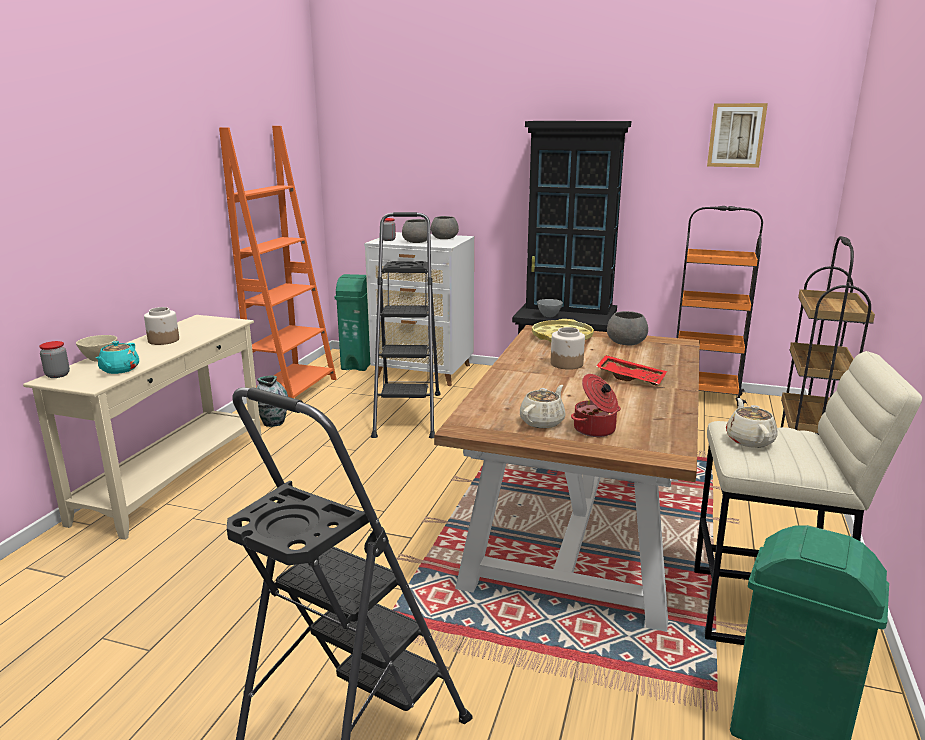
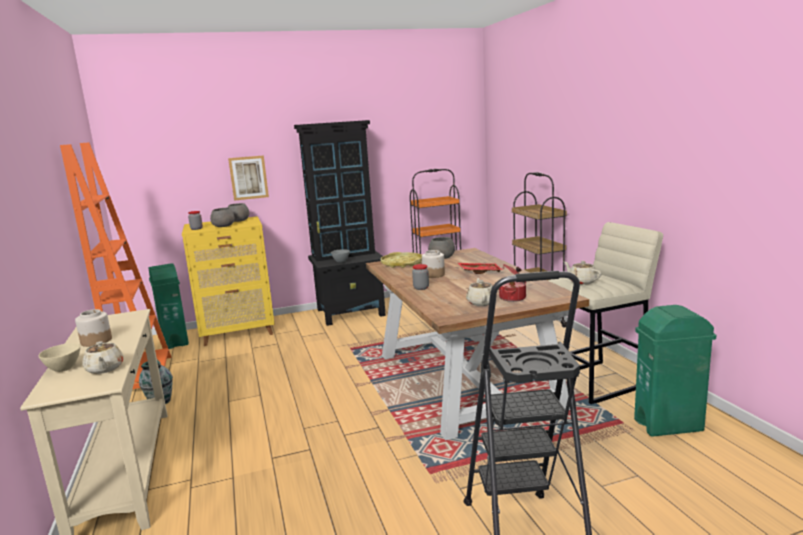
camera: 35 degrees left, 5 degrees down
jar [39,341,70,378] -> jar moved to [412,264,429,290]
turquoise teapot [96,341,139,374] -> beige teapot [82,341,124,374]
white dresser [364,232,475,386] -> yellow dresser [182,216,275,346]
step ladder [371,212,441,438] -> none
picture [707,103,768,168] -> picture moved to [228,156,269,201]

